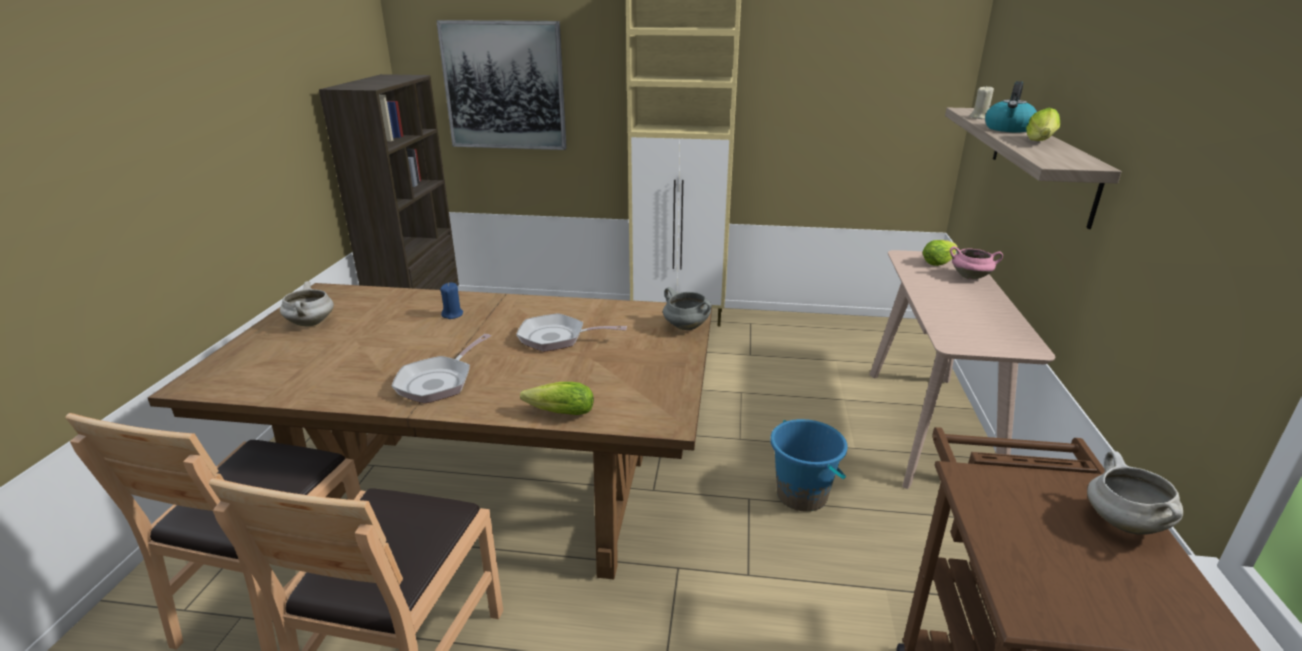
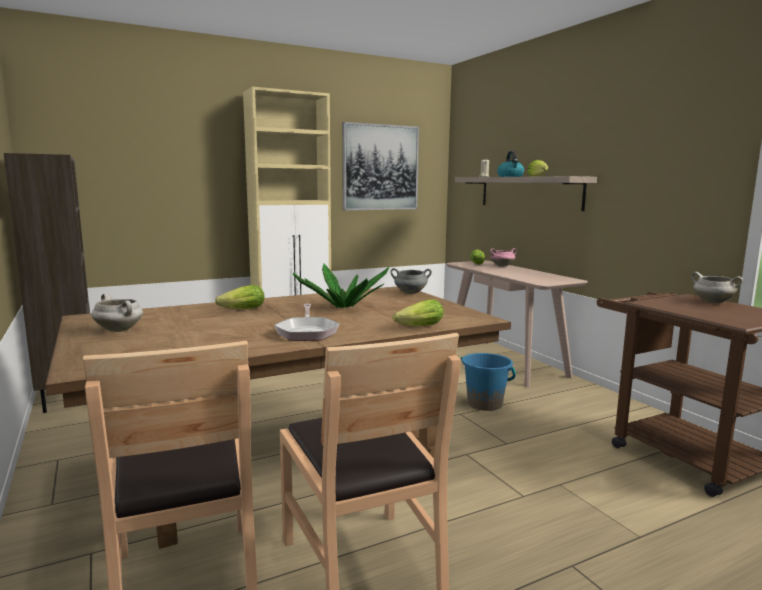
camera: 35 degrees left, 15 degrees down
picture [436,20,567,150] -> picture moved to [342,122,419,210]
blue candle [440,282,463,319] -> lettuce [215,285,264,309]
frying pan [516,313,627,352] -> potted plant [293,264,389,308]

